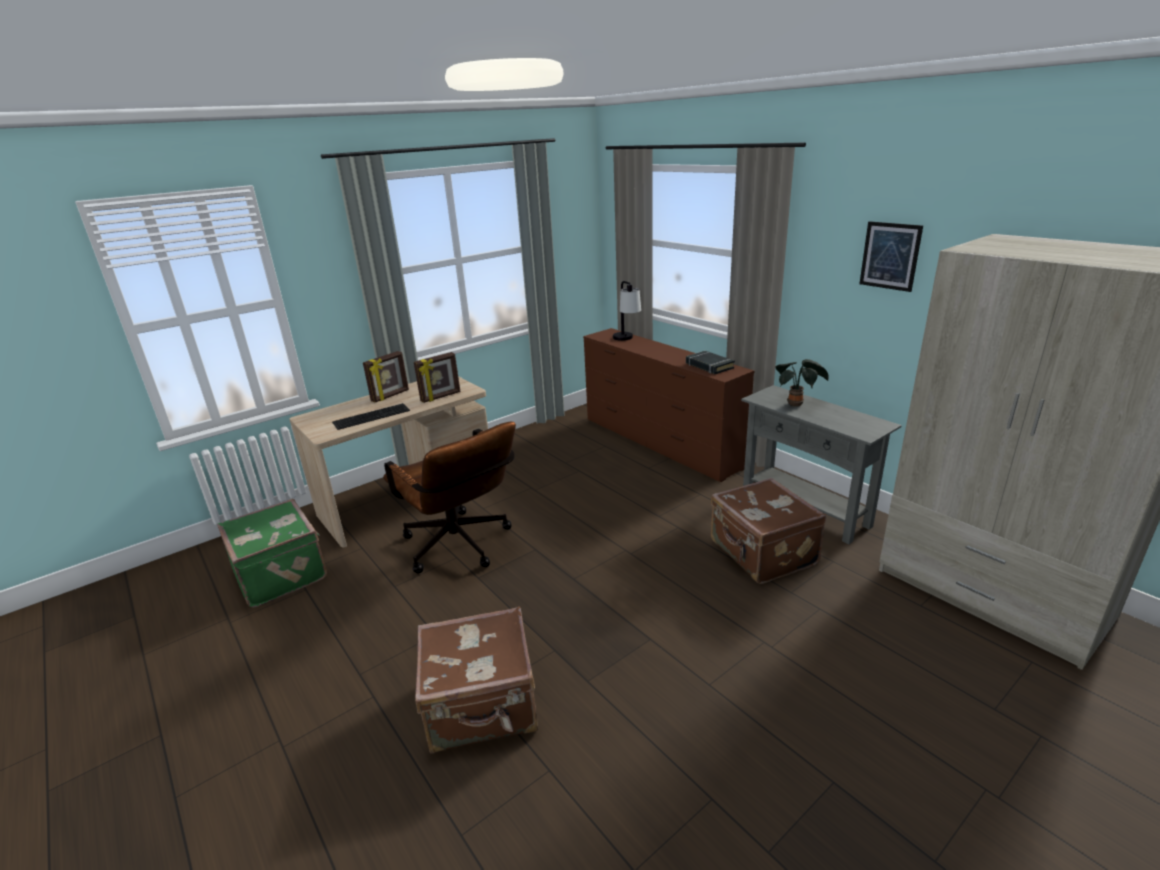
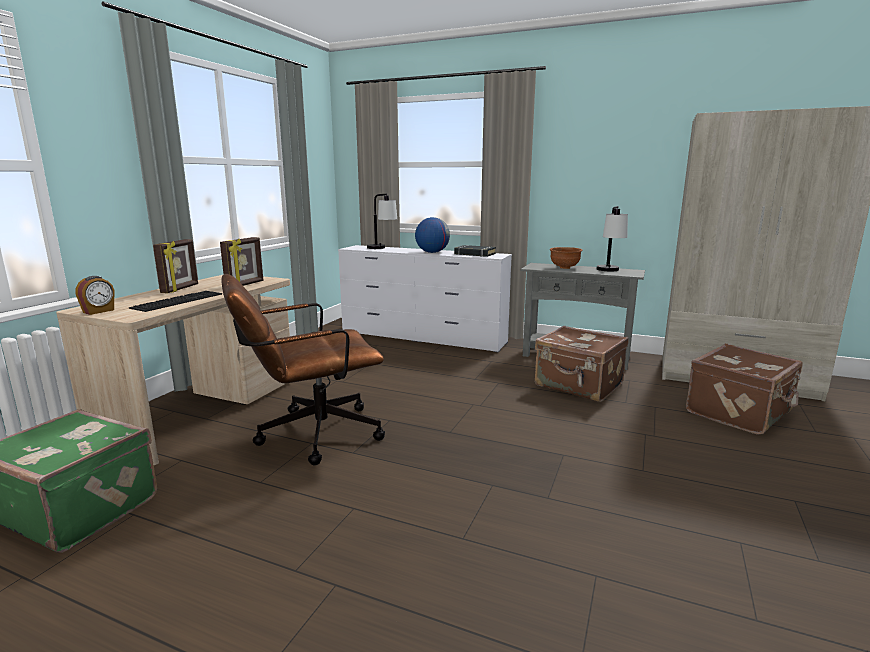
camera: 30 degrees left, 10 degrees down
brown office chair [383,422,516,574] -> brown office chair turned 135 degrees clockwise [222,274,385,465]
brown suitcase [415,606,538,753] -> brown suitcase moved to [686,344,802,435]
brown dresser [583,328,755,482] -> white dresser [338,245,512,353]
potted plant [775,359,829,407] -> brown bowl [550,247,582,269]
picture [859,221,923,292] -> none
none -> alarm clock [75,276,115,315]
none -> globe [415,217,450,253]
none -> table lamp [597,206,628,271]

